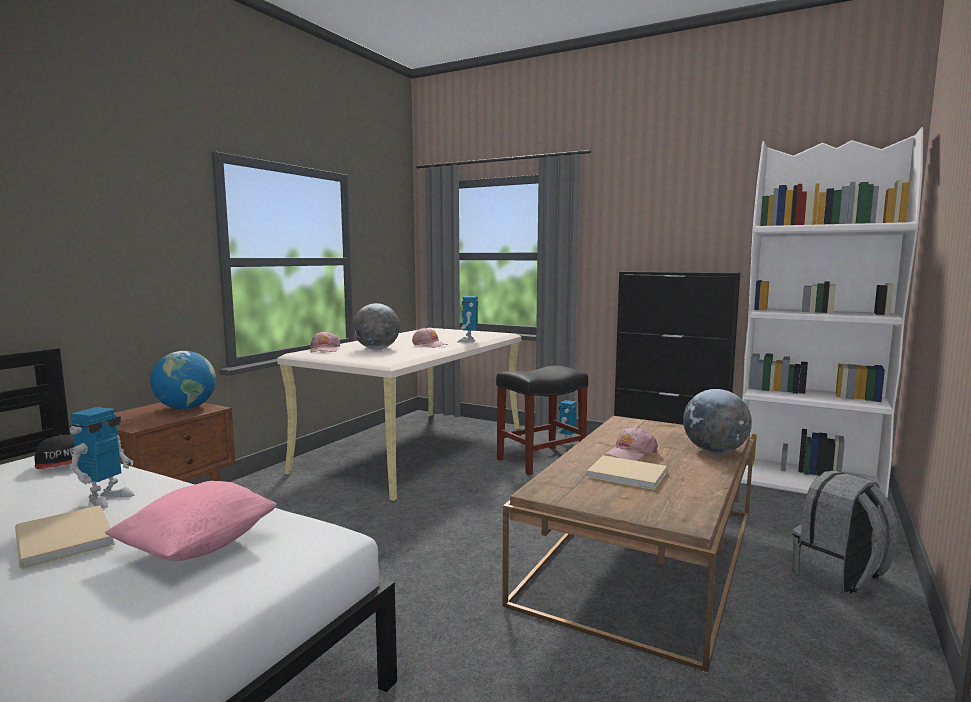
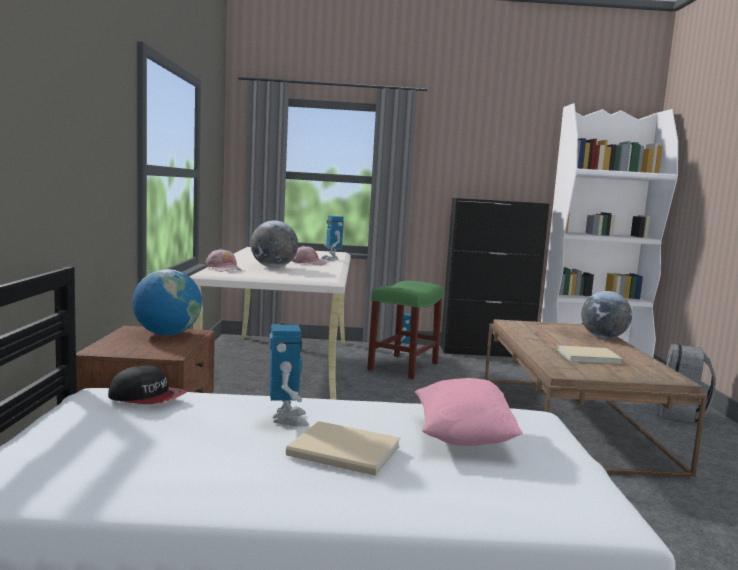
camera: 30 degrees left, 0 degrees up
black stool [496,366,588,475] -> green stool [367,281,443,379]
pink cap [605,427,658,461] -> none

